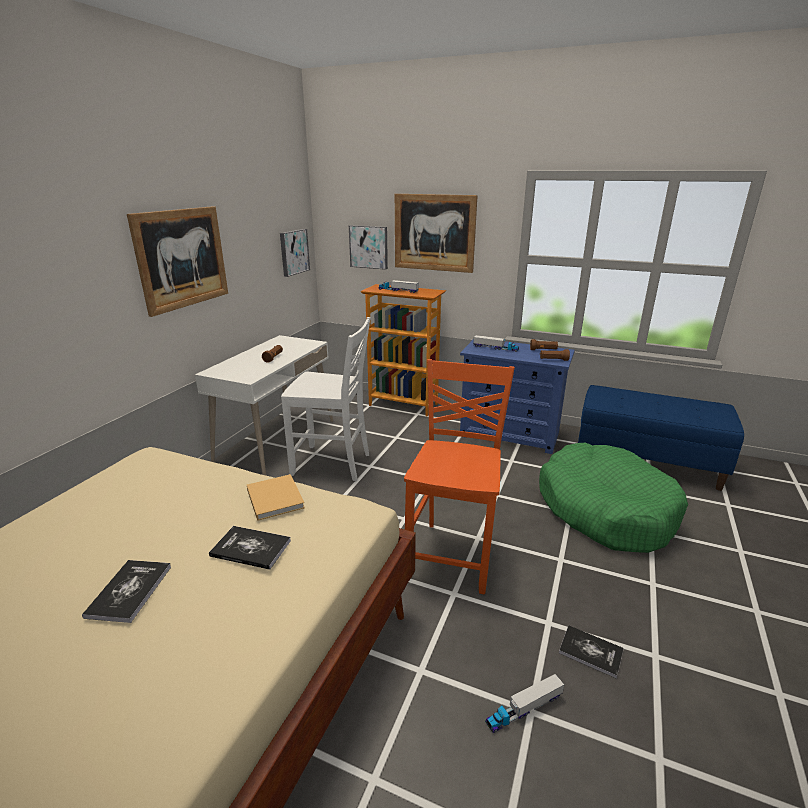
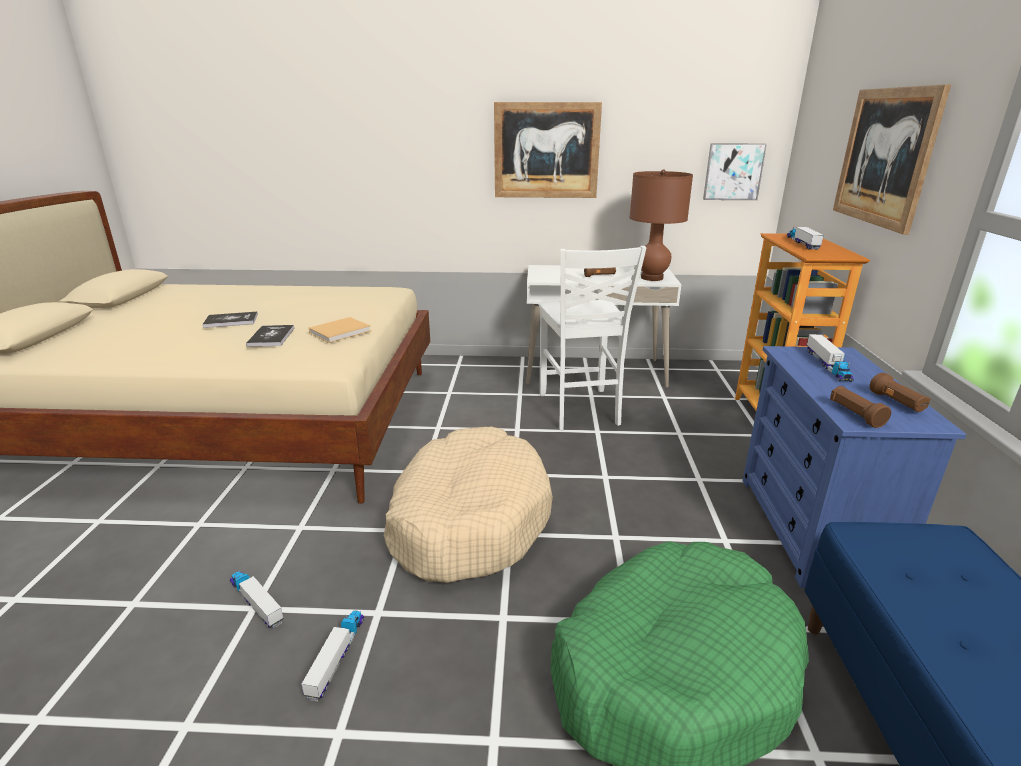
camera: 70 degrees right, 0 degrees up
picture [349,225,388,270] -> none
orange chair [404,359,515,595] -> beige dog bed [384,427,553,583]
book [559,625,624,679] -> toy truck [302,611,364,701]
none -> brown table lamp [629,169,693,281]

